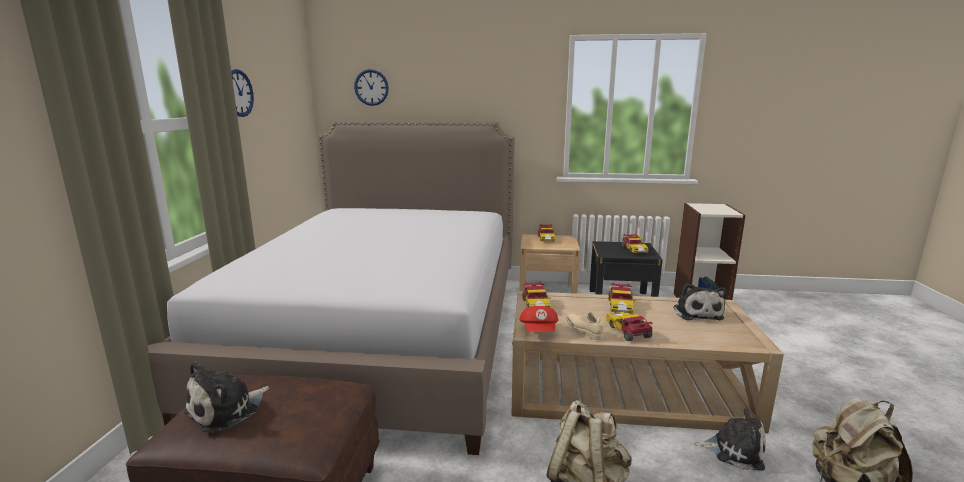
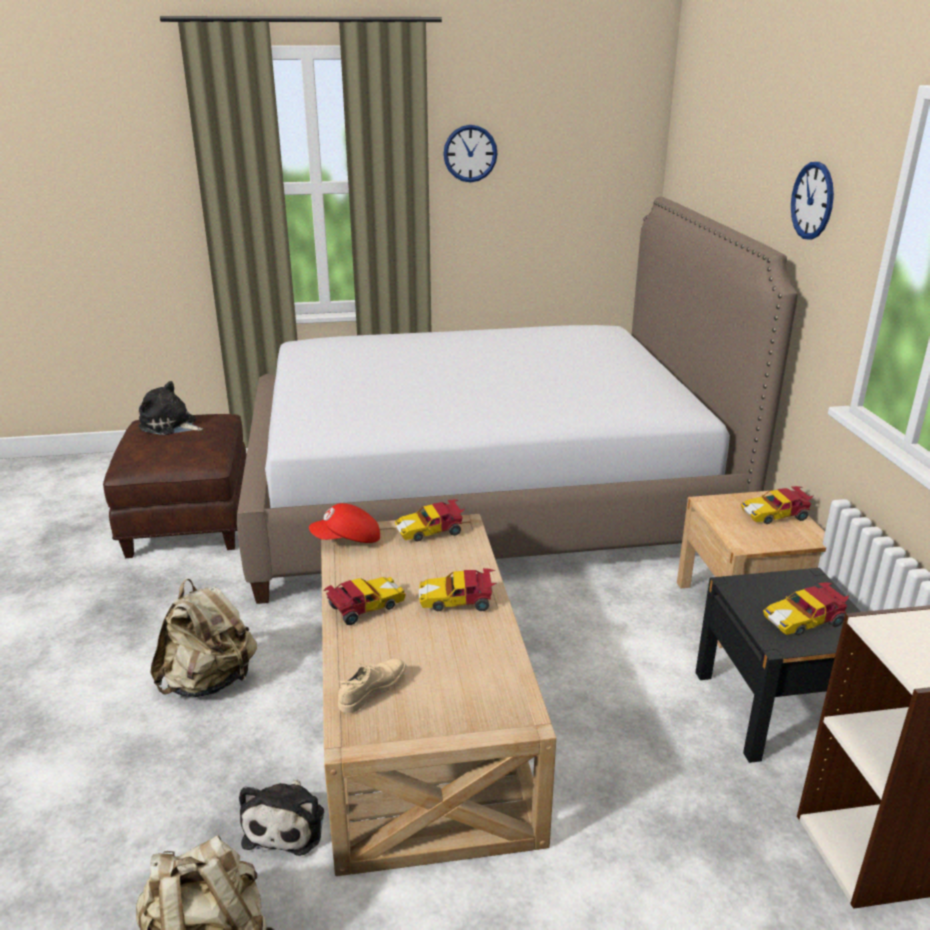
camera: 75 degrees right, 10 degrees up
wall clock [354,69,389,106] -> wall clock moved to [791,162,834,240]
beige shoe [566,312,604,340] -> beige shoe moved to [338,659,406,713]
plush toy [673,283,726,320] -> none

